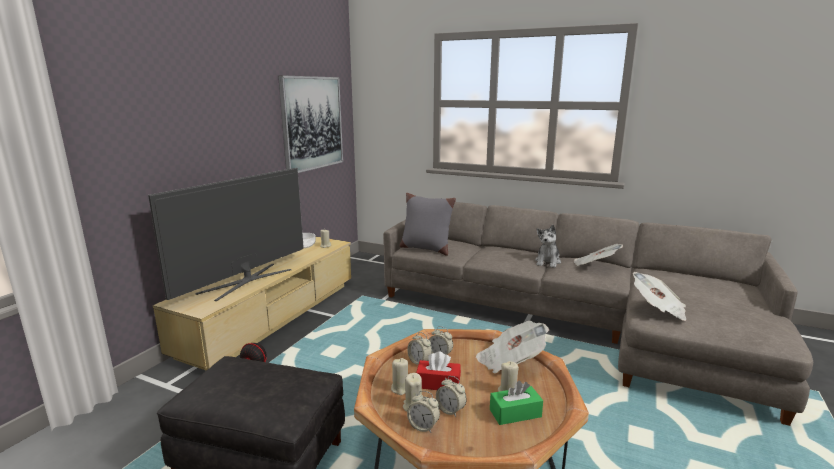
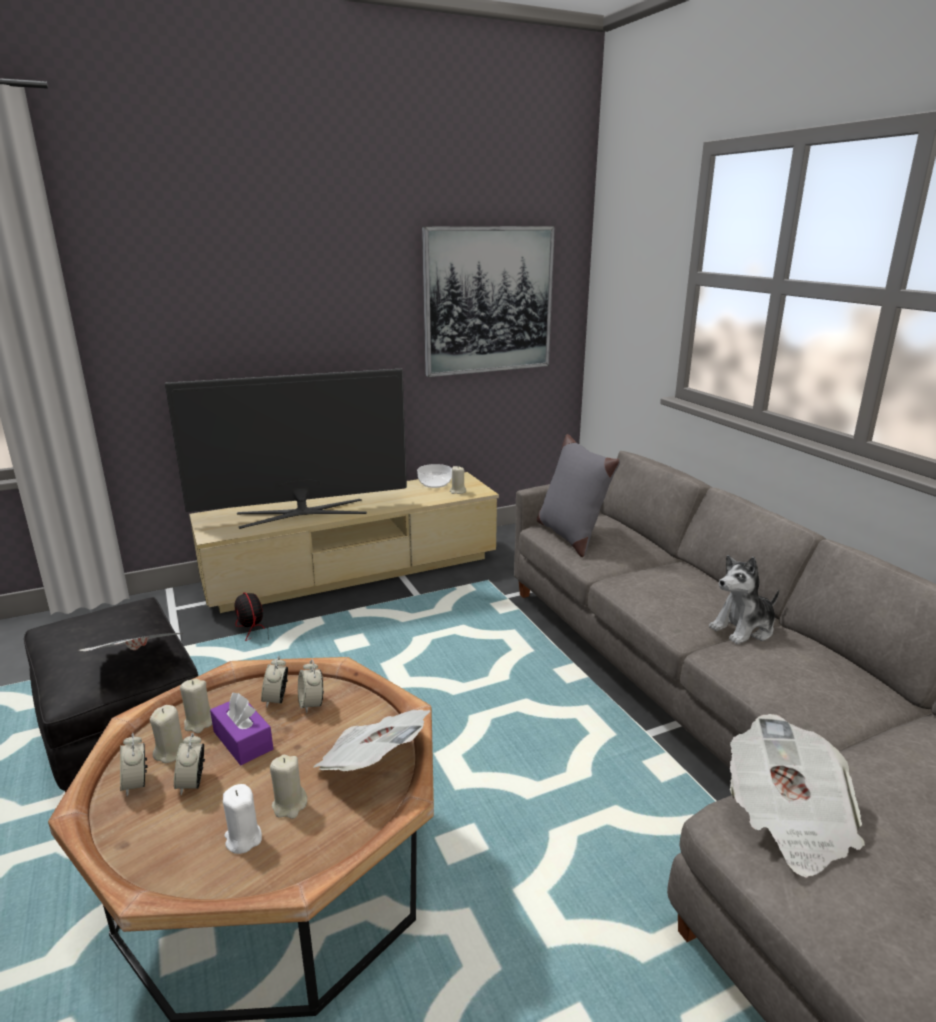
camera: 40 degrees right, 5 degrees up
red tissue box [416,351,461,390] -> purple tissue box [210,692,273,765]
green tissue box [490,381,543,425] -> white candle [223,784,262,854]
newspaper [573,244,623,266] -> newspaper moved to [79,633,184,651]

